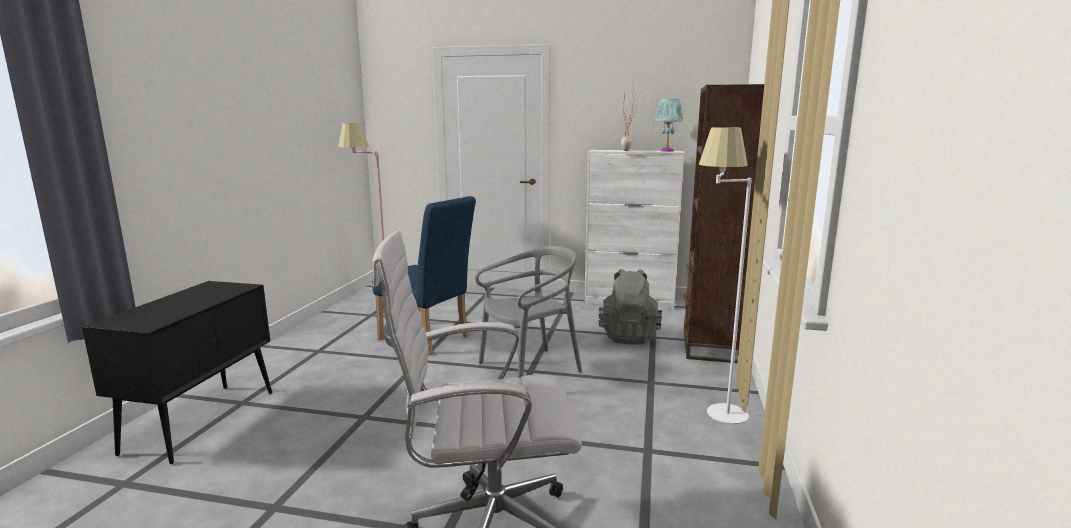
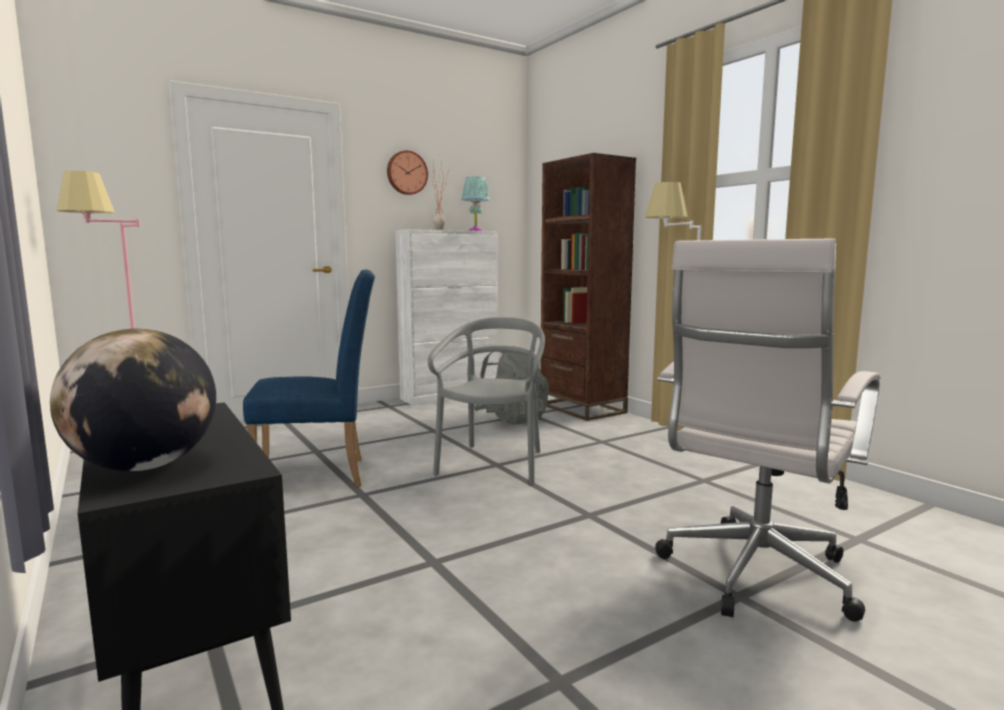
camera: 45 degrees left, 5 degrees down
none -> globe [50,329,216,471]
none -> wall clock [387,150,428,195]

